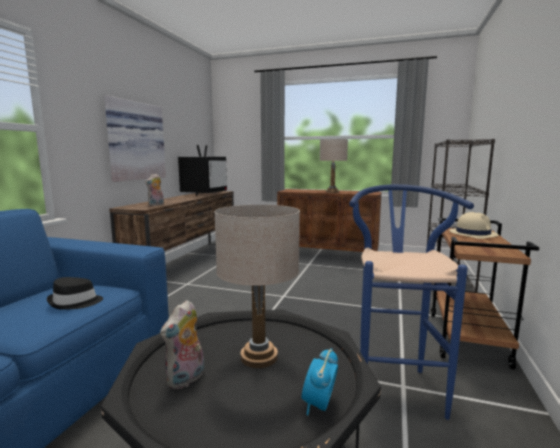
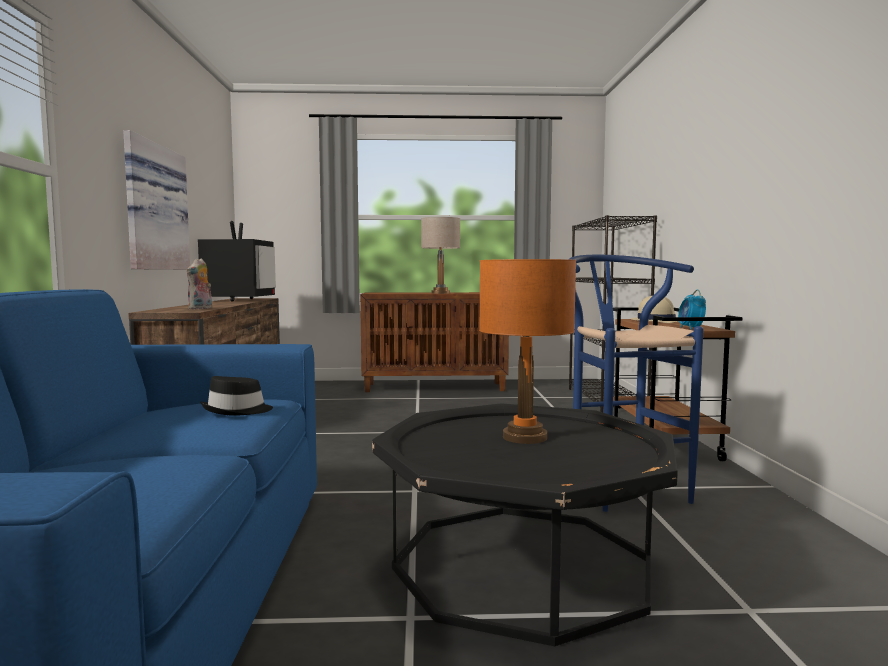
camera: 20 degrees left, 5 degrees down
plush toy [160,300,204,390] -> none
beige table lamp [214,205,300,368] -> orange table lamp [479,259,576,444]
alarm clock [301,348,338,415] -> alarm clock moved to [678,290,706,330]

